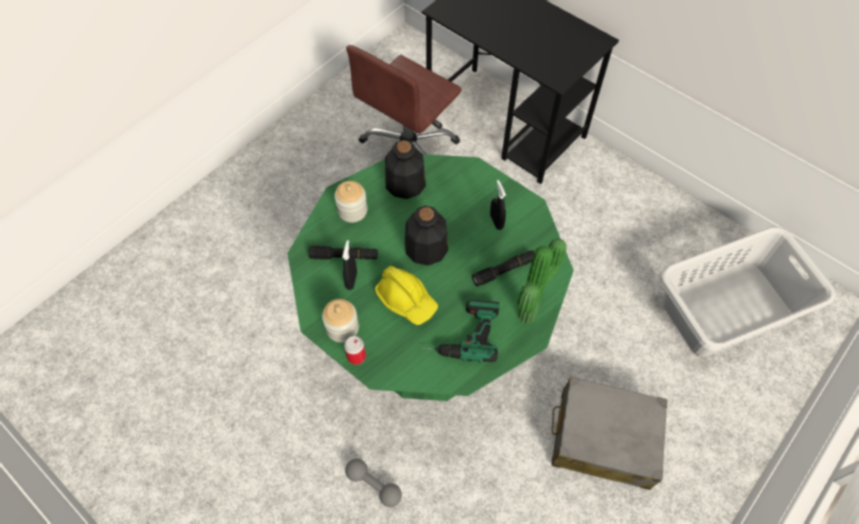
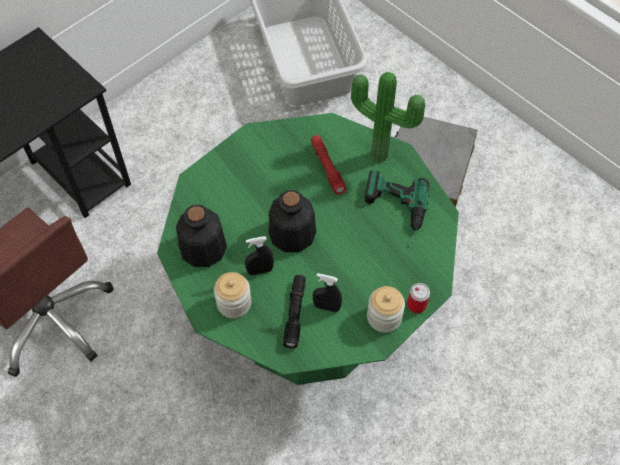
camera: 85 degrees left, 0 degrees up
grey dumbbell [345,459,402,507] -> none
yellow hard hat [375,266,438,325] -> none
black flashlight [472,250,535,286] -> red flashlight [311,135,347,195]
black spray bottle [490,180,506,230] -> black spray bottle moved to [245,237,274,275]

